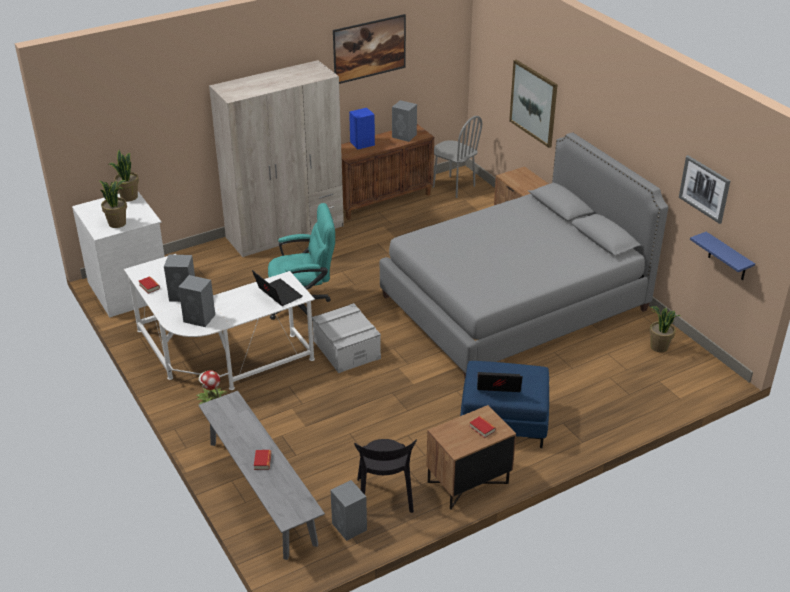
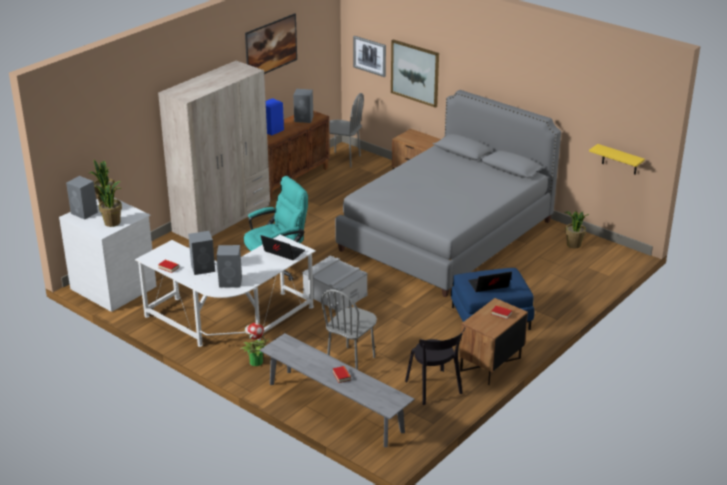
camera: 20 degrees left, 5 degrees down
grey speaker [330,480,367,541] -> grey speaker moved to [66,176,98,220]
picture [679,155,730,224] -> picture moved to [353,36,386,77]
blue shelf [690,232,755,280] -> yellow shelf [589,144,645,175]
none -> grey chair [321,289,377,370]

